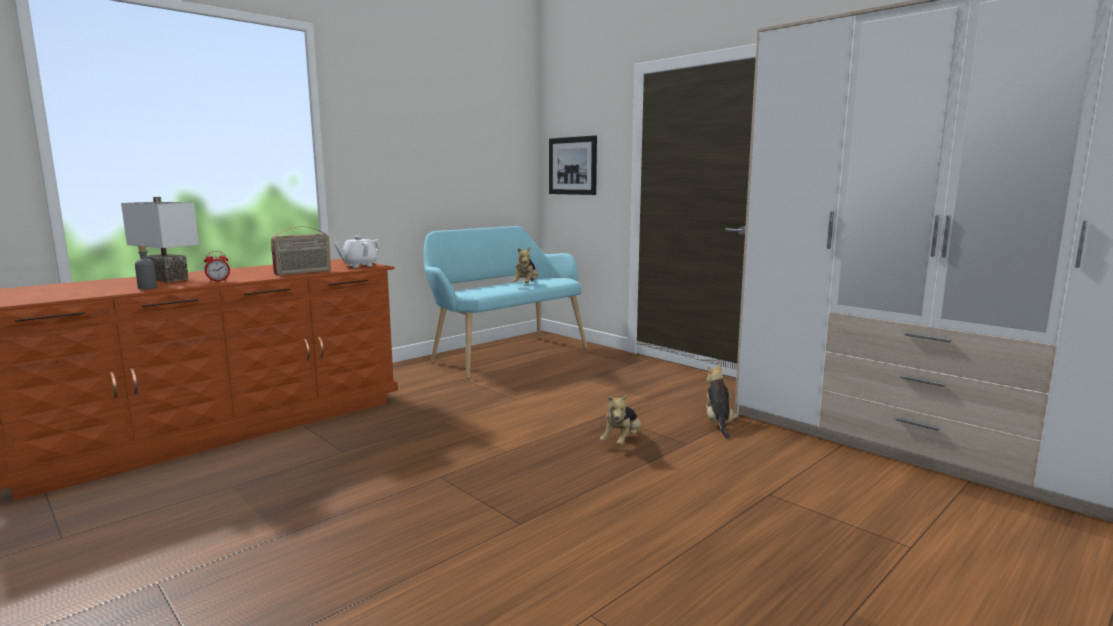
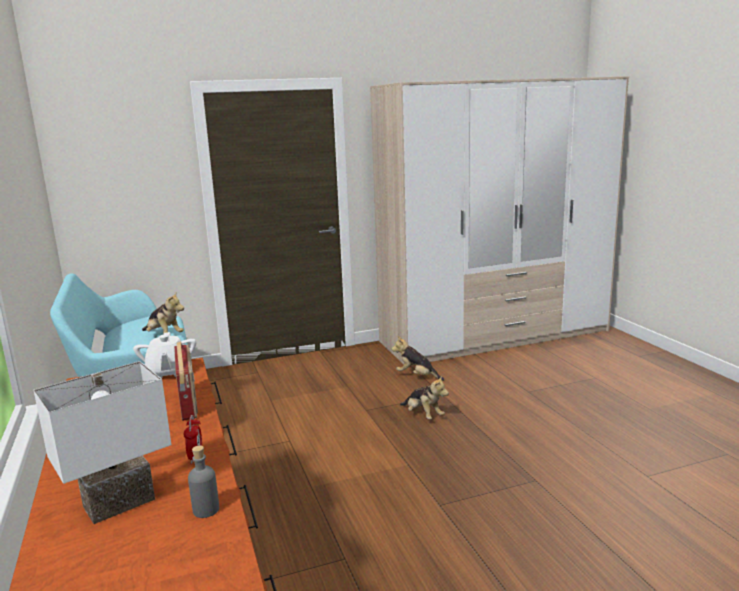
camera: 65 degrees left, 5 degrees up
picture [549,135,597,195] -> none

